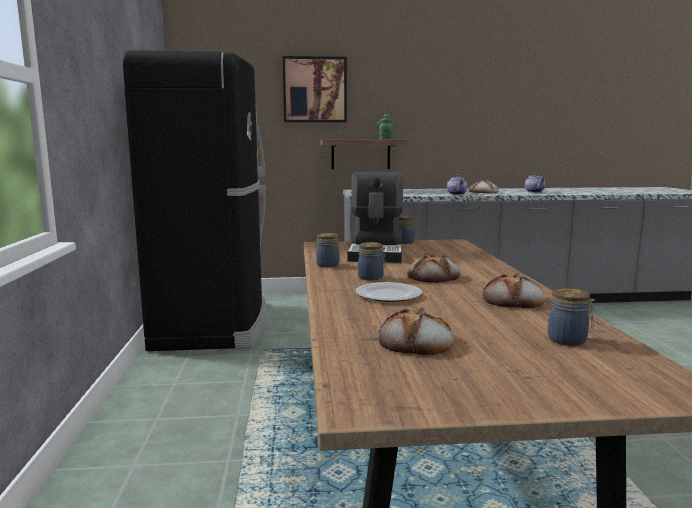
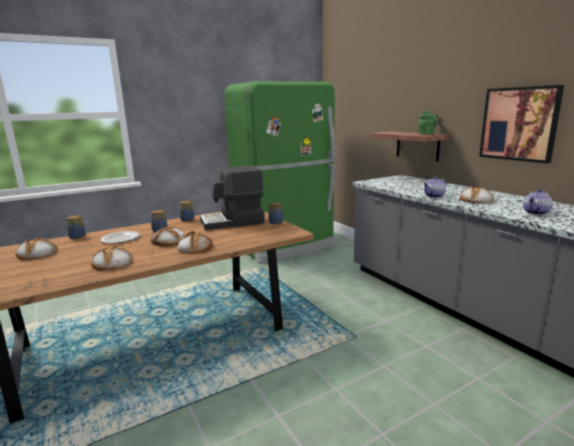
camera: 65 degrees right, 5 degrees up
black fridge [123,50,267,351] -> green fridge [224,81,335,263]
picture [283,56,347,123] -> picture moved to [479,85,564,164]
jar [548,288,595,346] -> jar moved to [66,215,86,239]
none -> bread [177,231,213,254]

